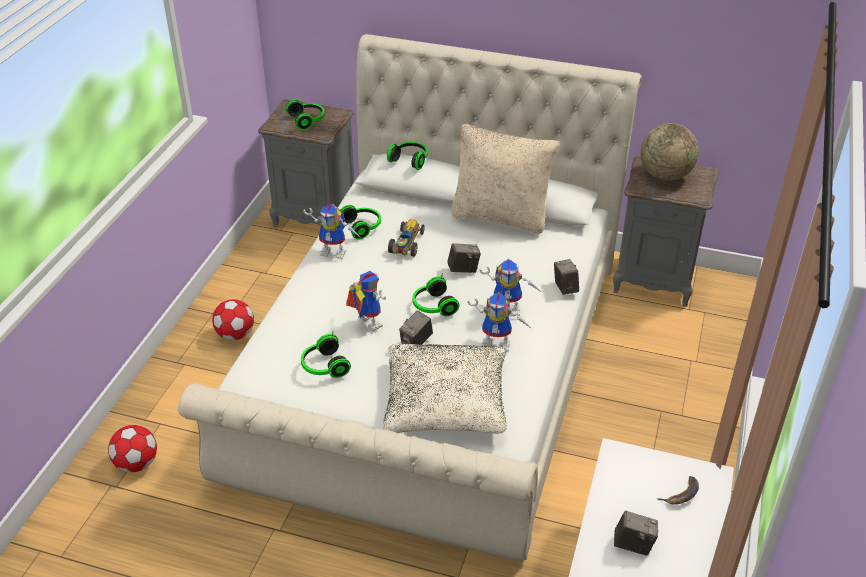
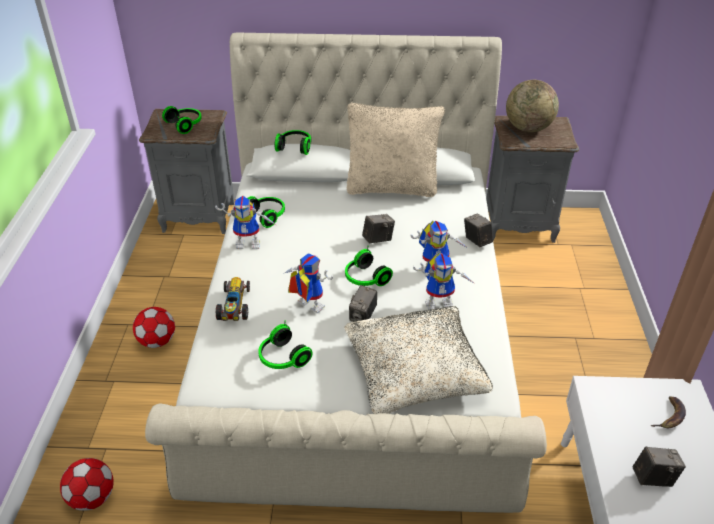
camera: 15 degrees left, 0 degrees up
toy car [388,219,425,257] -> toy car moved to [215,277,250,321]

